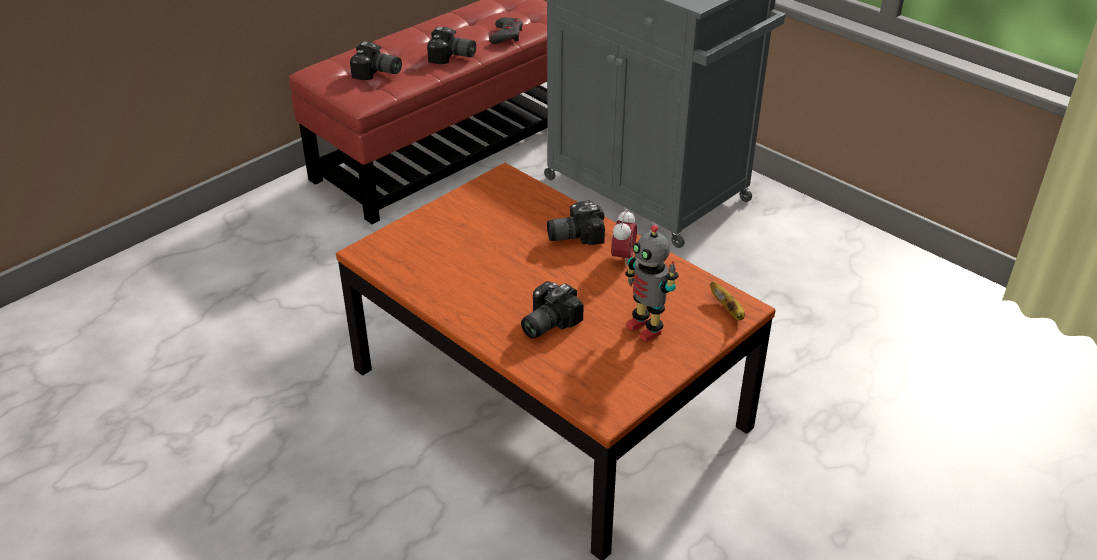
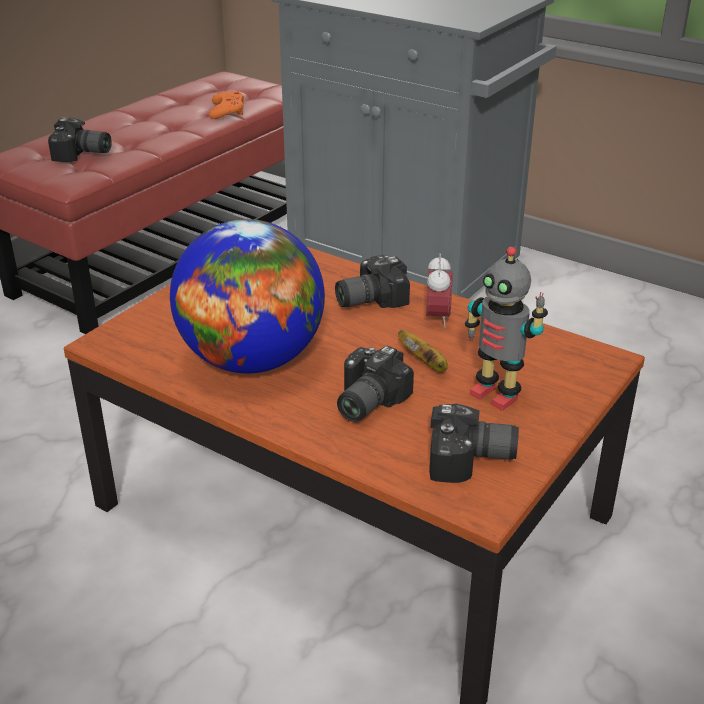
camera: 10 degrees left, 5 degrees down
camera [427,27,476,64] -> camera moved to [429,404,519,483]
grey game controller [489,17,523,44] -> orange game controller [209,91,244,119]
banana [710,282,745,321] -> banana moved to [398,330,448,372]
none -> globe [170,219,325,373]

